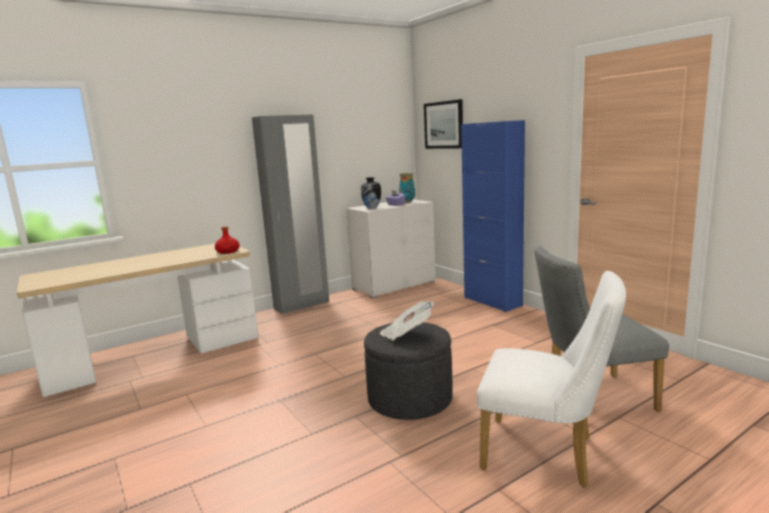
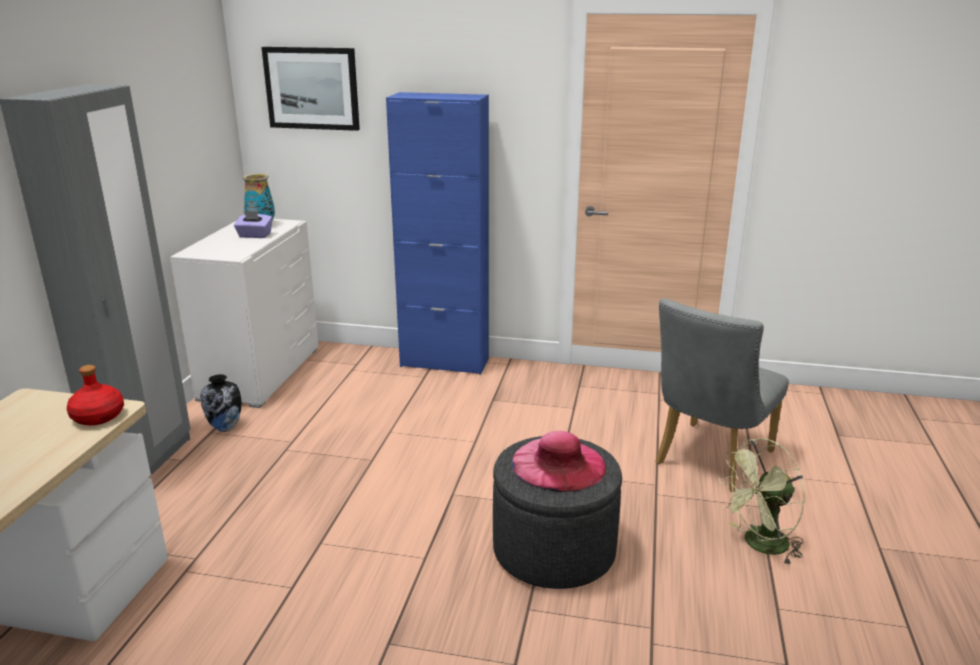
camera: 45 degrees left, 10 degrees up
vase [361,177,381,209] -> vase moved to [200,374,242,432]
newspaper [380,301,435,341] -> pink hat [511,431,606,492]
white chair [477,271,626,488] -> green fan [718,438,805,564]

